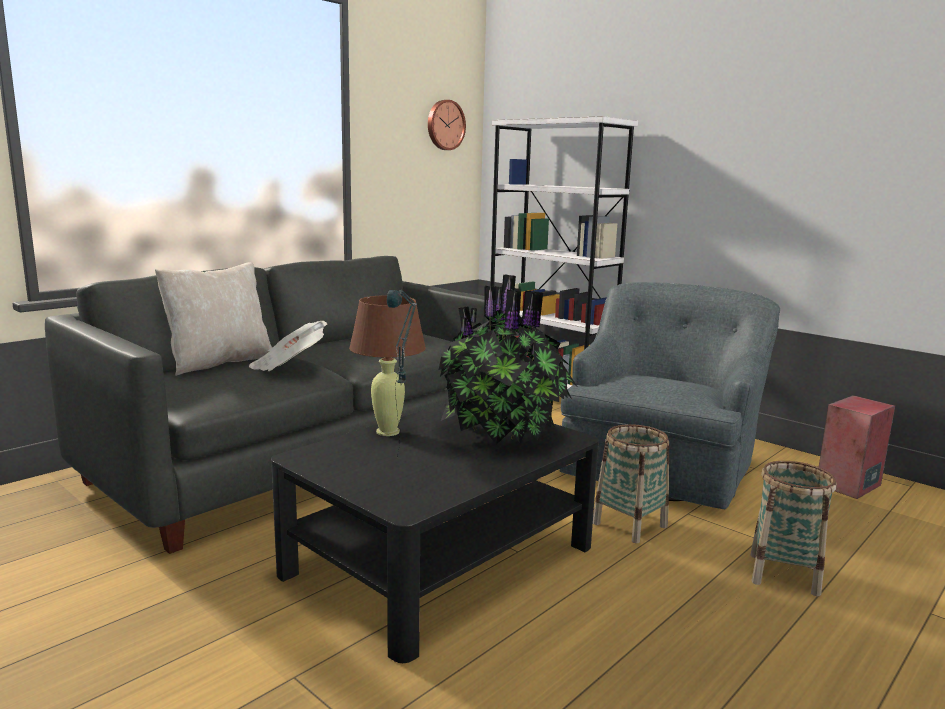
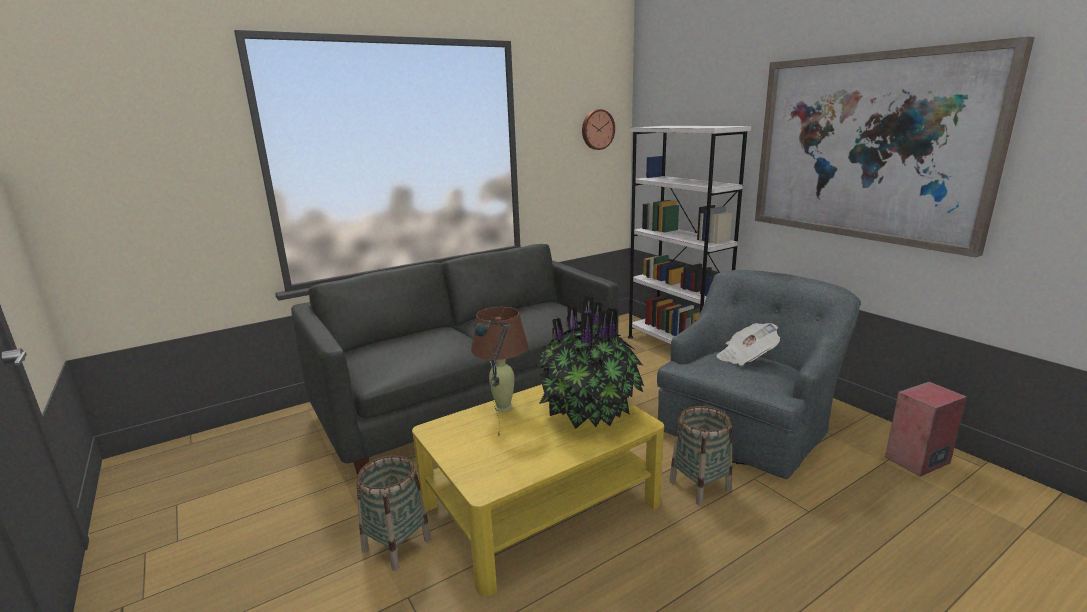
camera: 15 degrees right, 5 degrees up
beige pillow [155,262,272,376] -> none
newspaper [249,321,327,371] -> newspaper moved to [716,323,780,365]
black coffee table [271,403,599,663] -> yellow coffee table [412,384,664,597]
basket [751,461,837,596] -> basket moved to [356,455,432,571]
none -> picture [755,36,1035,257]

